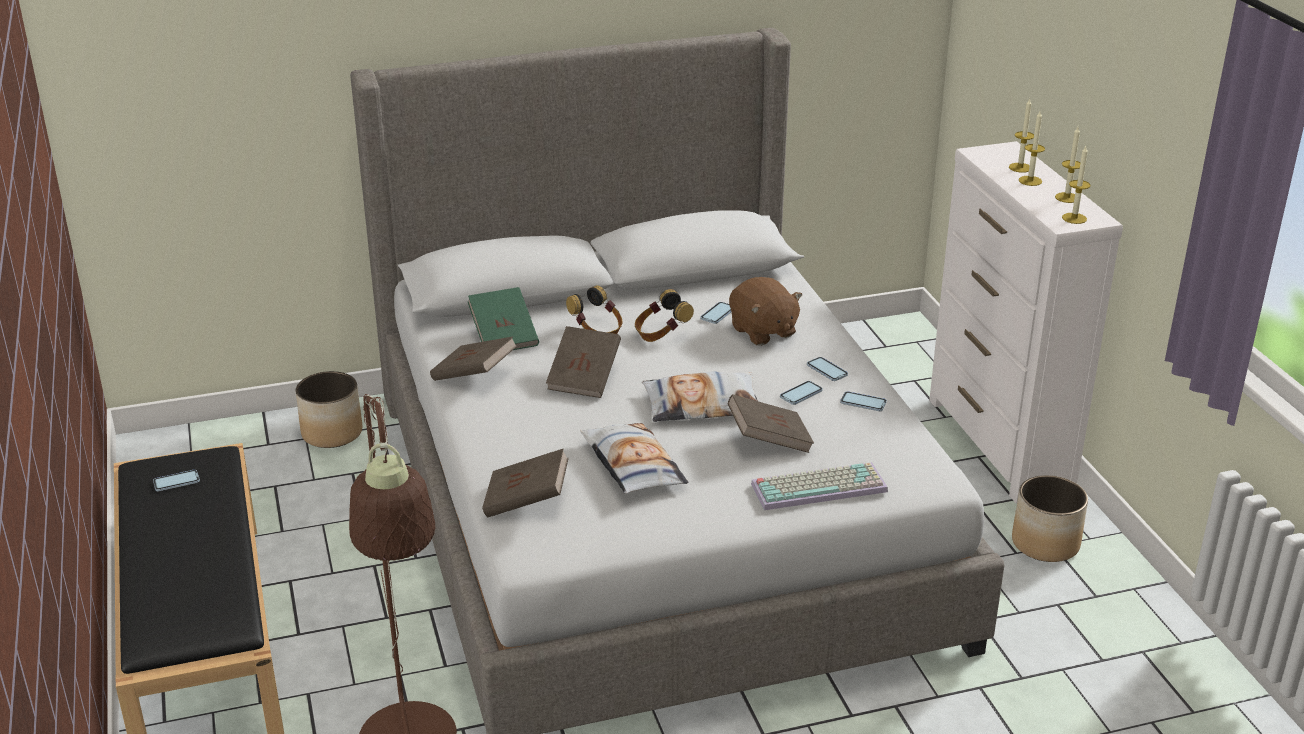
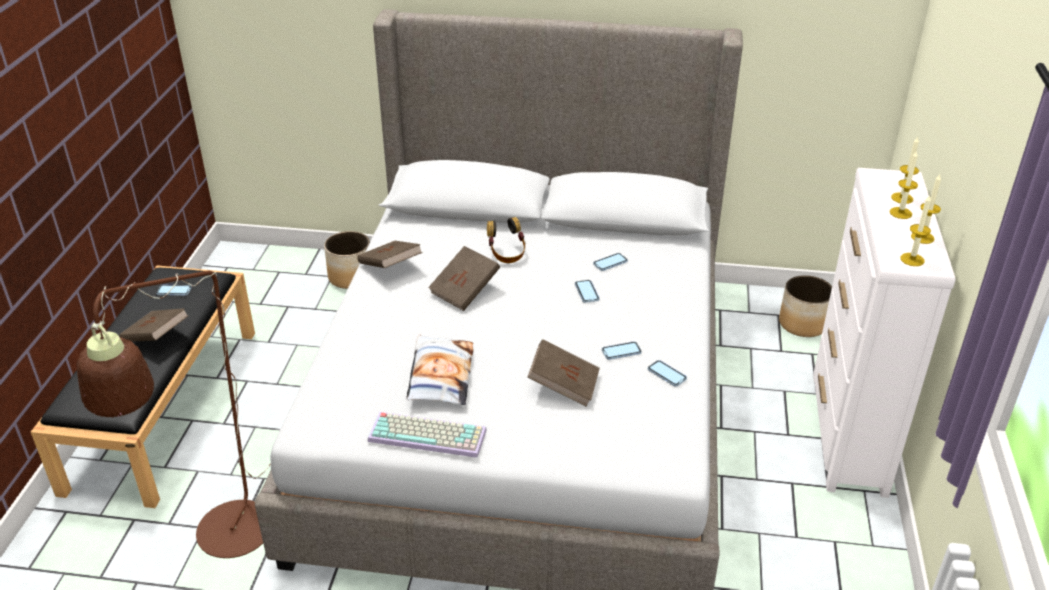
camera: 25 degrees right, 5 degrees up
green book [468,287,539,350] -> none
brown book [482,449,569,517] -> brown book moved to [119,308,189,341]
headphones [635,289,694,342] -> none
pillow [642,371,758,422] -> none
brown plush toy [729,277,802,346] -> none
keyboard [751,462,888,510] -> keyboard moved to [368,412,487,458]
phone [807,357,848,381] -> phone moved to [575,280,599,303]
planter [1012,475,1088,562] -> planter moved to [779,275,832,337]

